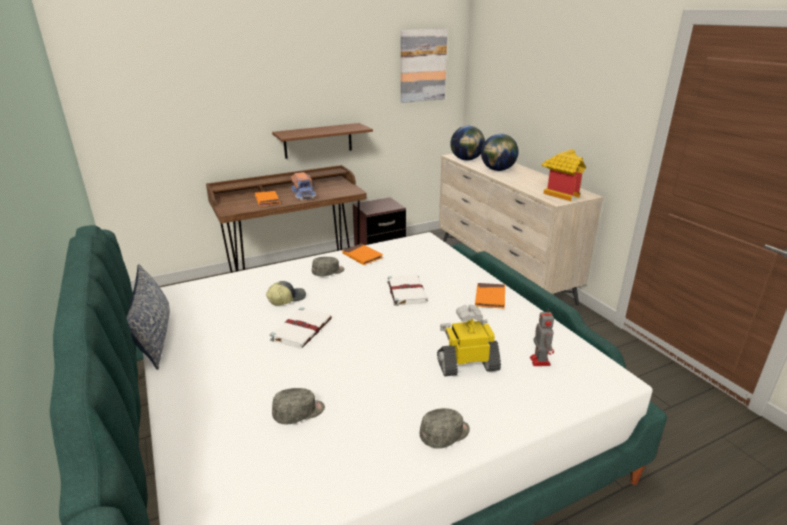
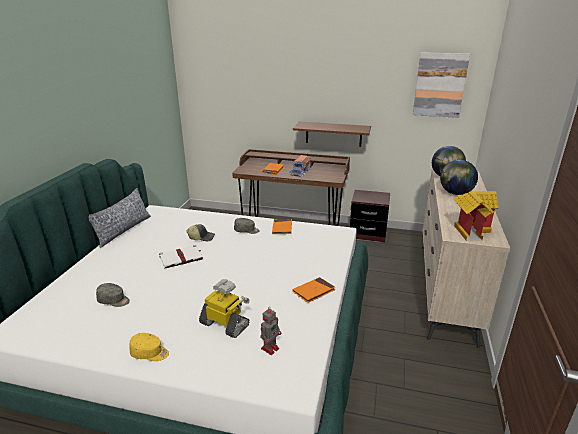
camera: 40 degrees right, 0 degrees up
white book [387,275,428,306] -> none
grey cap [420,408,470,449] -> yellow cap [129,333,169,361]

